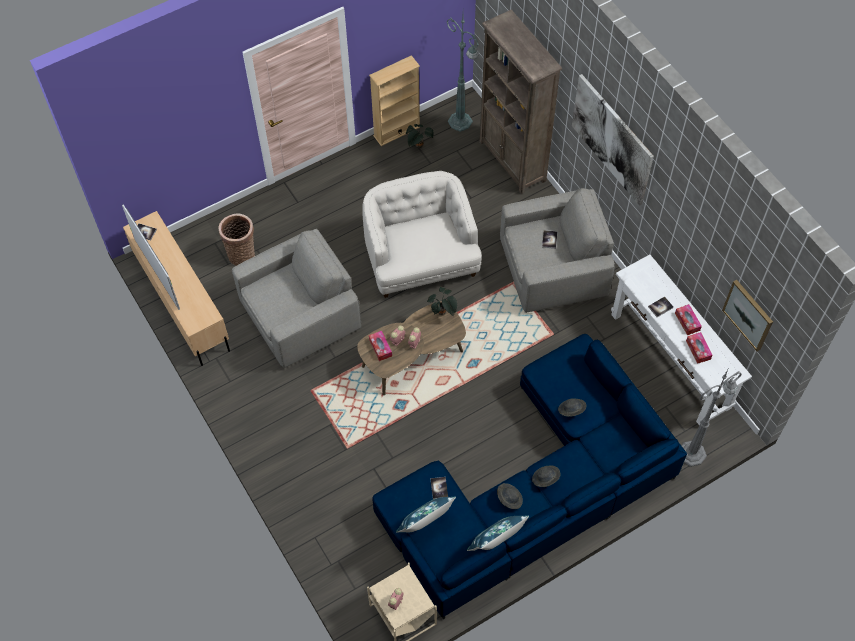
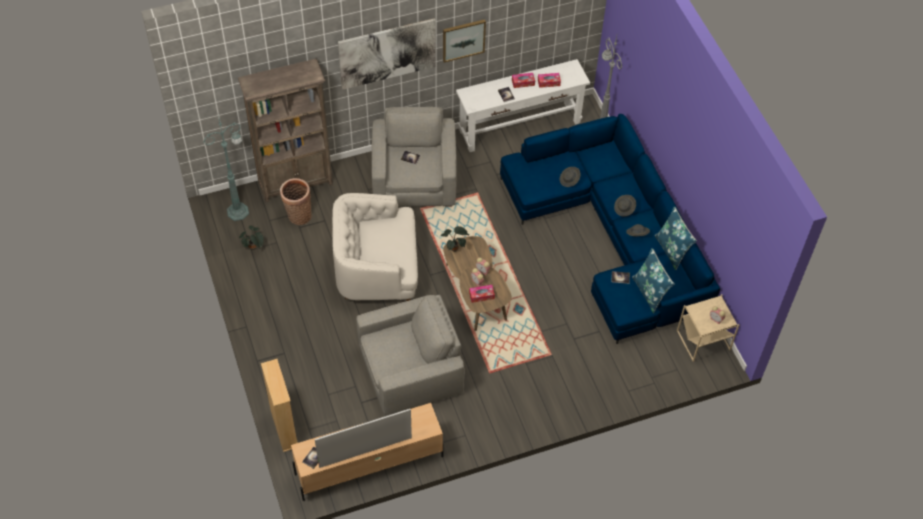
camera: 80 degrees left, 5 degrees down
basket [219,213,255,266] -> basket moved to [280,178,312,225]
grey armchair [232,229,362,368] -> grey armchair turned 90 degrees clockwise [356,295,465,416]
beige bookcase [369,55,420,146] -> beige bookcase moved to [261,359,298,452]
picture [722,280,773,351] -> picture moved to [443,19,486,63]

